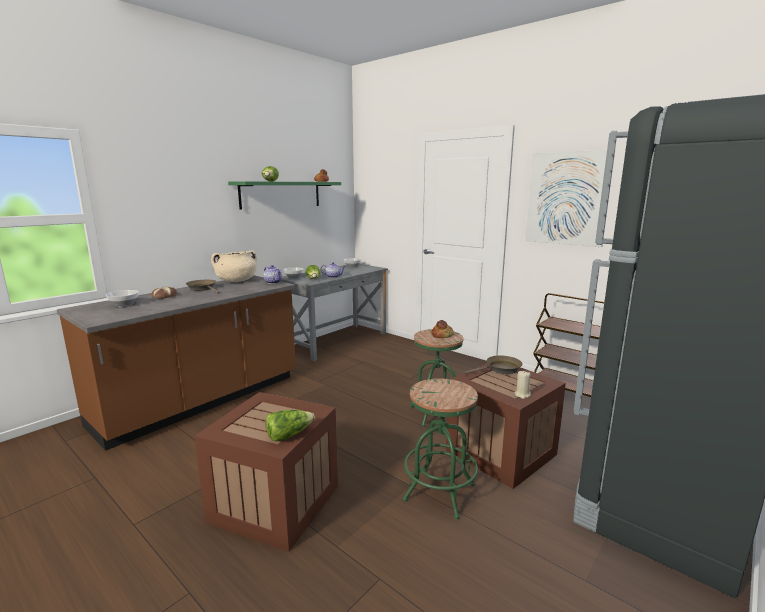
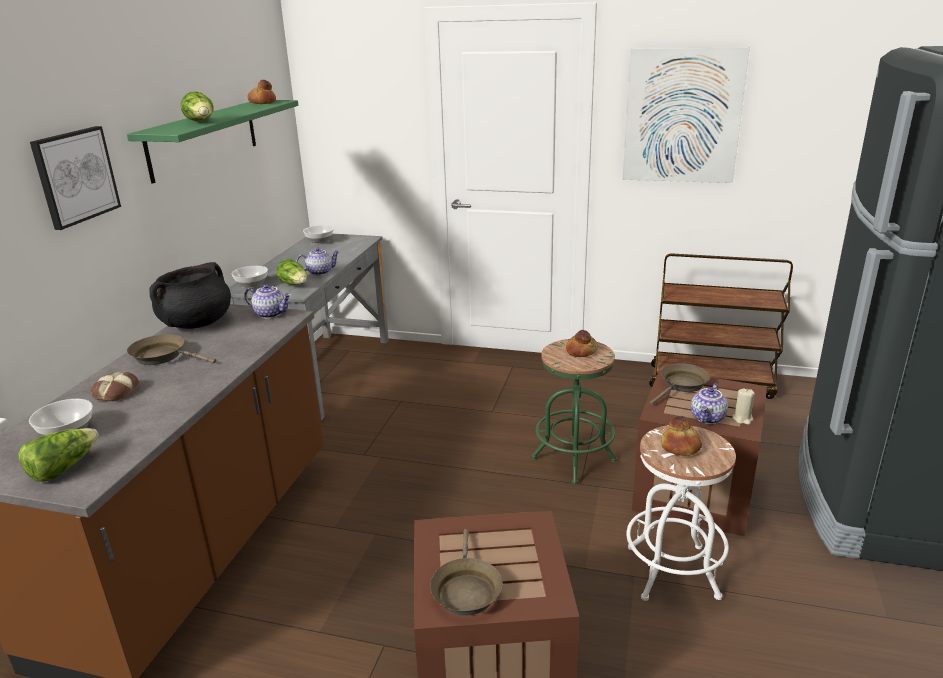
camera: 25 degrees left, 10 degrees up
beige cooking pot [211,251,257,282] -> black cooking pot [150,262,231,329]
lettuce [266,410,315,442] -> lettuce moved to [18,428,98,482]
green stool [402,379,478,519] -> white stool [626,425,736,601]
none -> picture [30,126,121,230]
none -> brown frying pan [430,529,503,616]
none -> bread [661,416,702,456]
none -> teapot [691,383,728,424]

